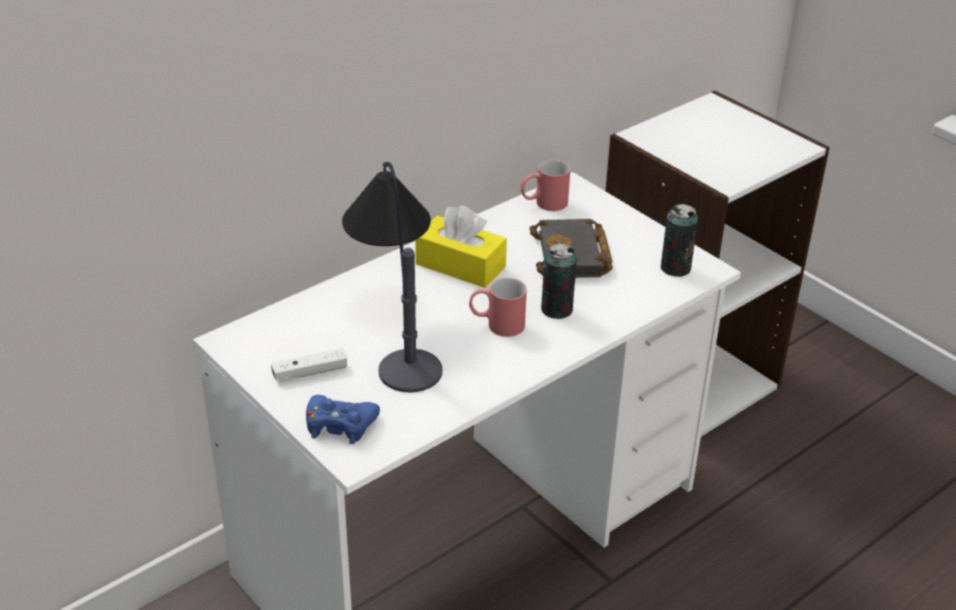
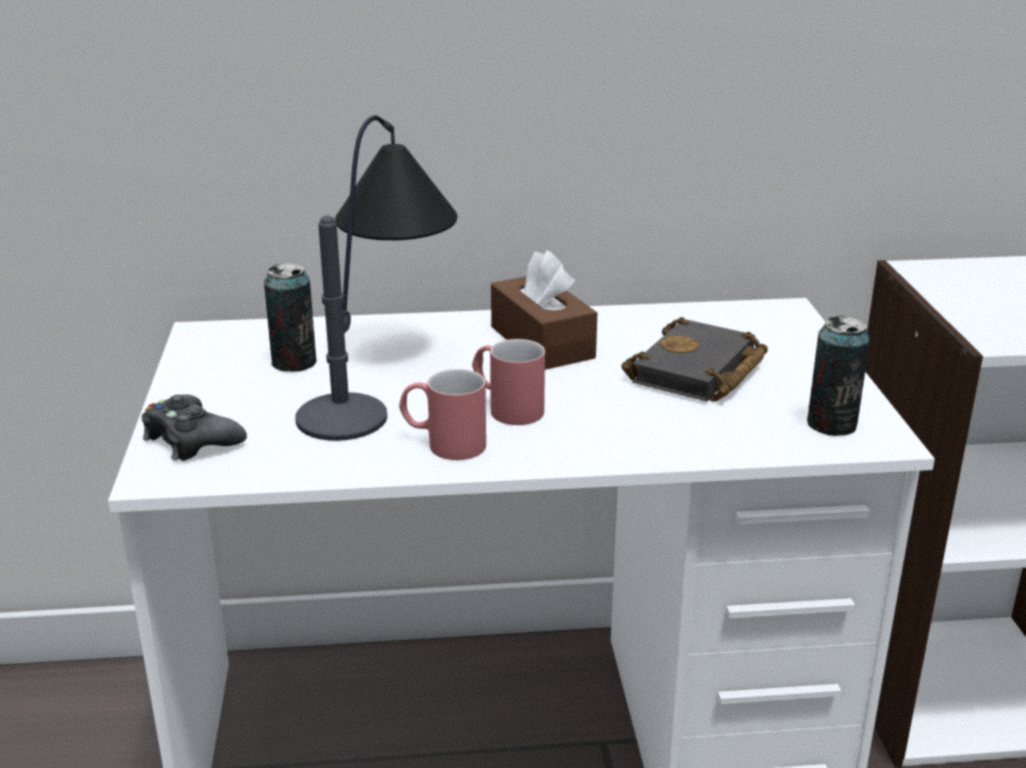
camera: 35 degrees right, 10 degrees down
white game controller [271,349,347,380] -> none
blue game controller [306,395,380,444] -> black game controller [142,395,247,461]
yellow tissue box [415,205,507,288] -> brown tissue box [491,250,597,370]
red mug [521,160,570,211] -> red mug moved to [399,369,486,460]
can [541,244,577,319] -> can moved to [264,263,316,372]

